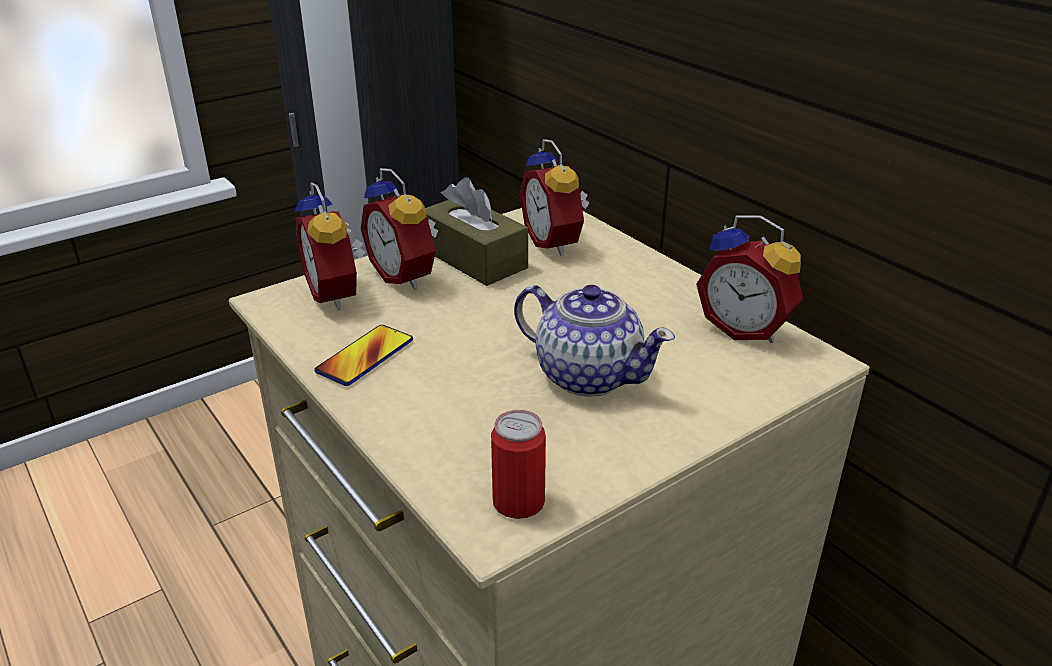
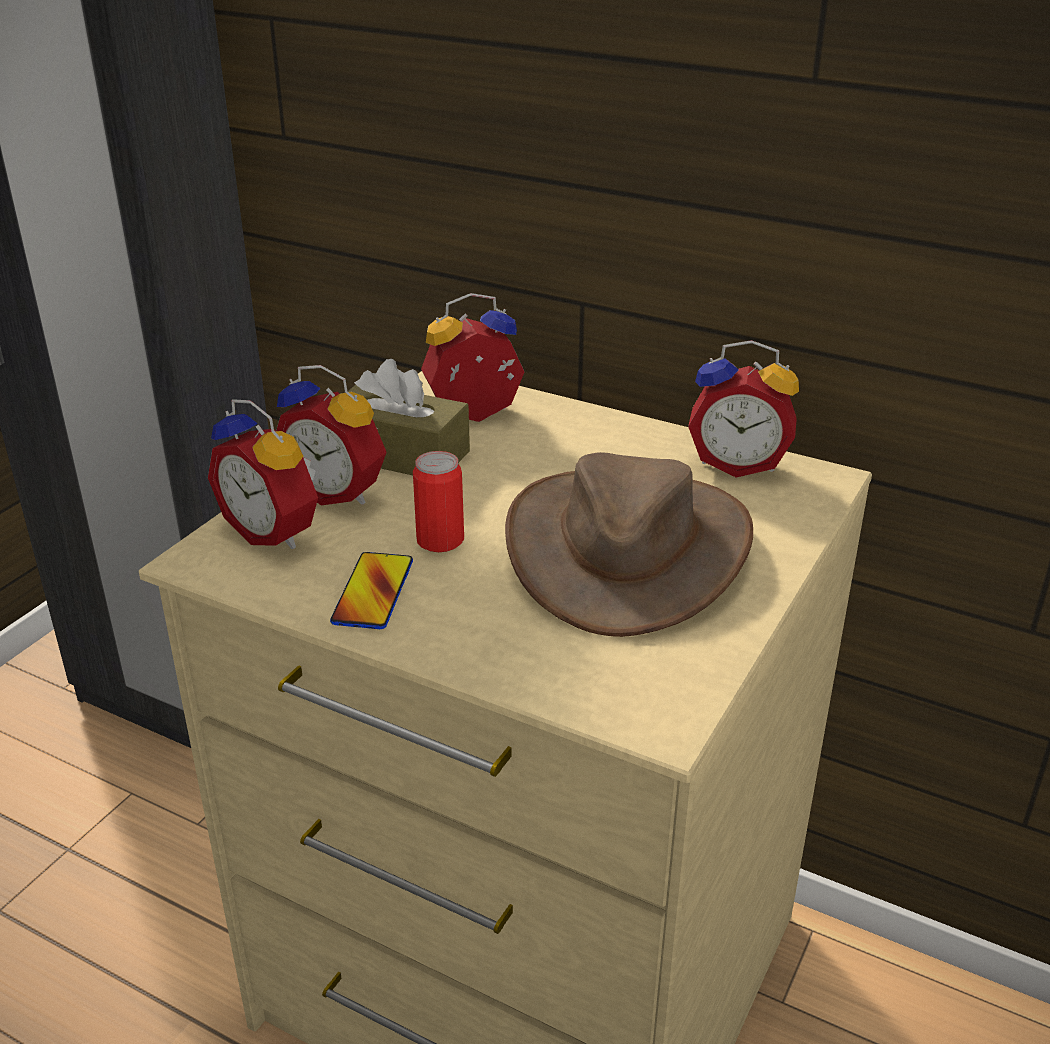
camera: 25 degrees left, 0 degrees up
can [491,410,546,519] -> can moved to [413,451,464,552]
teapot [514,285,675,397] -> brown hat [505,452,753,637]
alarm clock [520,139,589,256] -> alarm clock turned 120 degrees clockwise [421,293,524,422]

